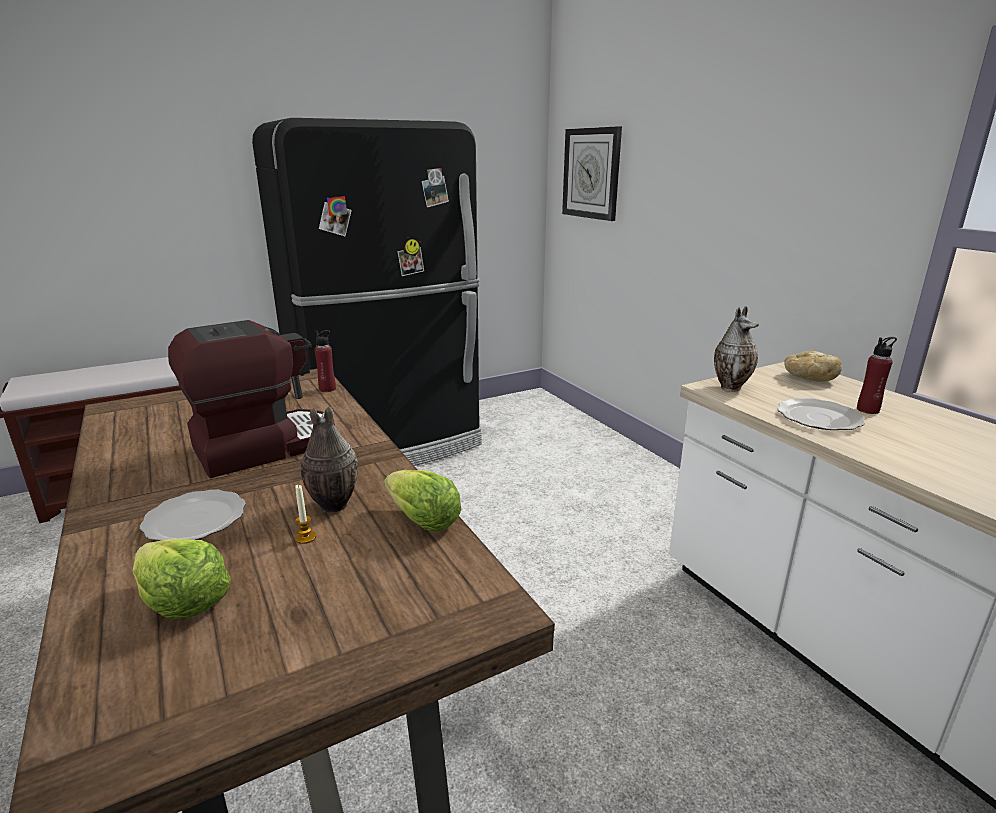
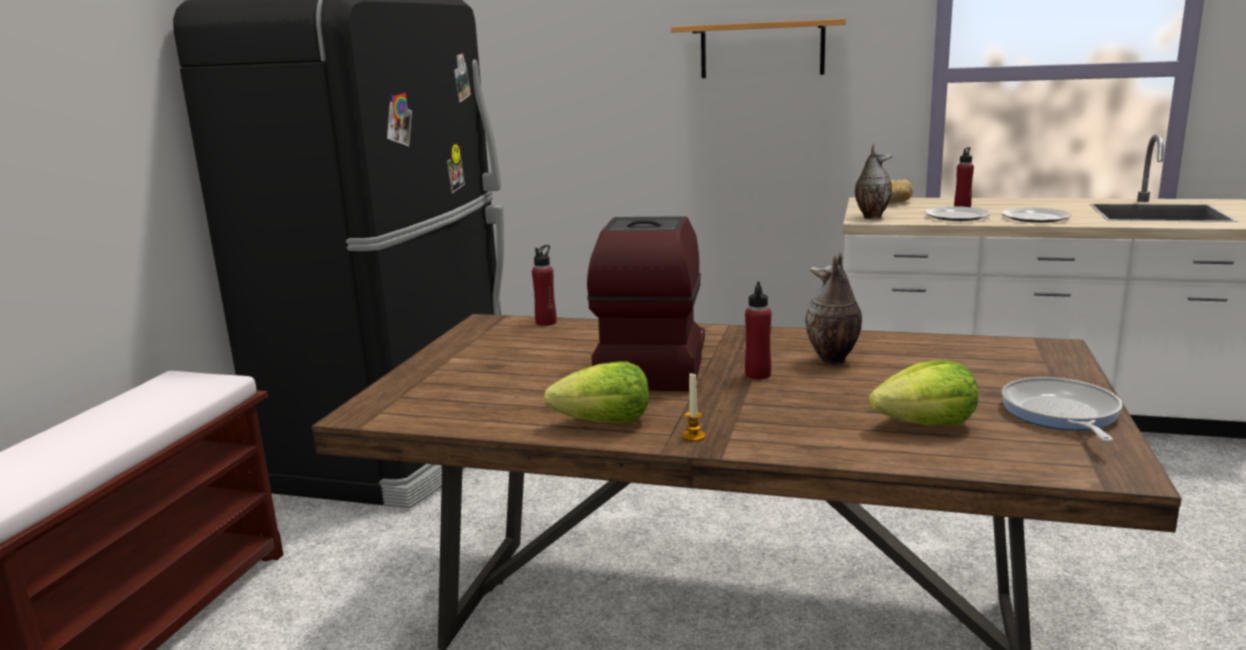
camera: 45 degrees left, 5 degrees down
plate [140,490,246,541] -> plate moved to [1001,208,1072,223]
candle [295,485,316,544] -> candle moved to [682,372,705,442]
lettuce [384,470,462,531] -> lettuce moved to [544,361,649,423]
wall clock [562,126,622,221] -> none
none -> shelf [671,19,846,78]
none -> red bottle [745,282,771,380]
none -> frying pan [1002,377,1122,442]

